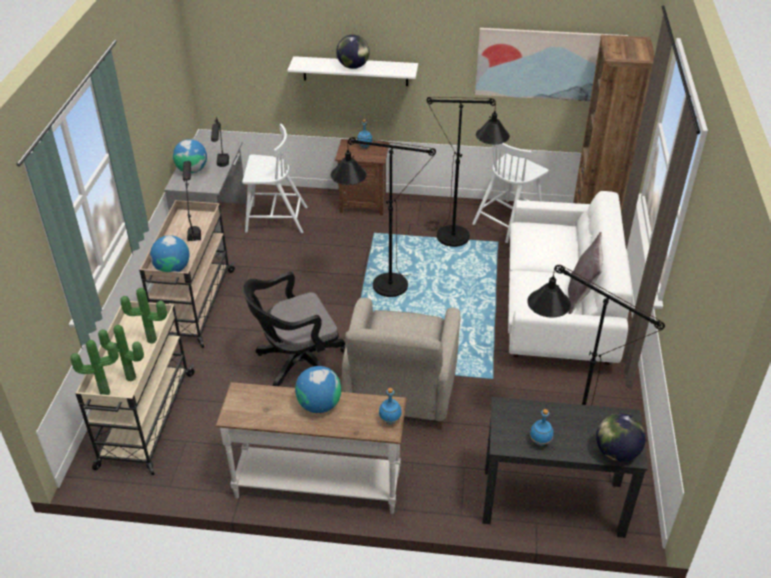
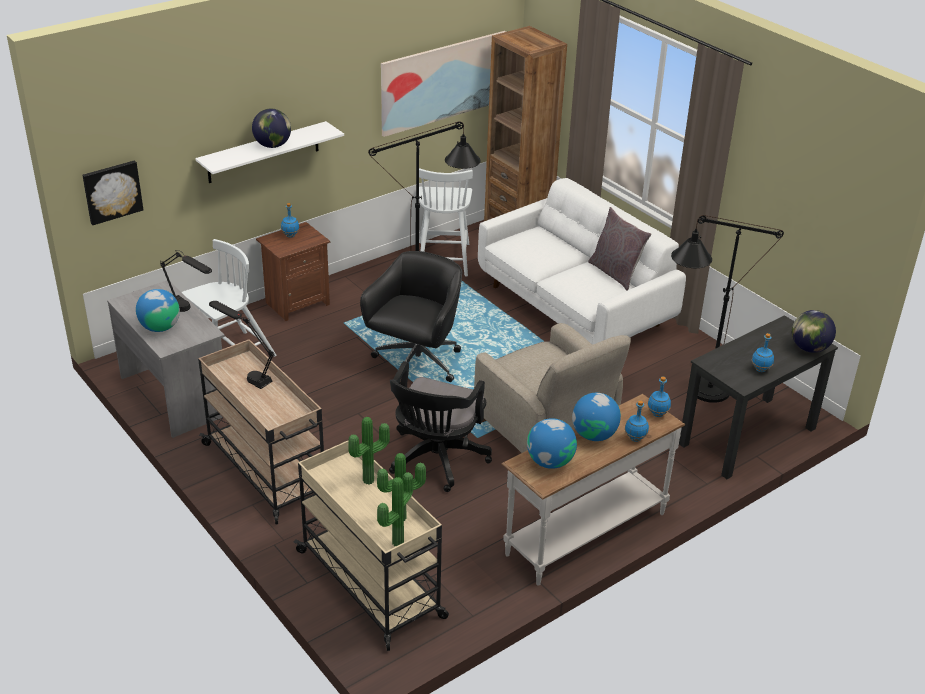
camera: 45 degrees left, 5 degrees down
globe [150,235,189,272] -> globe moved to [527,418,577,469]
black floor lamp [331,137,436,297] -> black office chair [360,251,462,384]
none -> picture [82,160,143,225]
none -> blue bottle [625,400,649,442]

